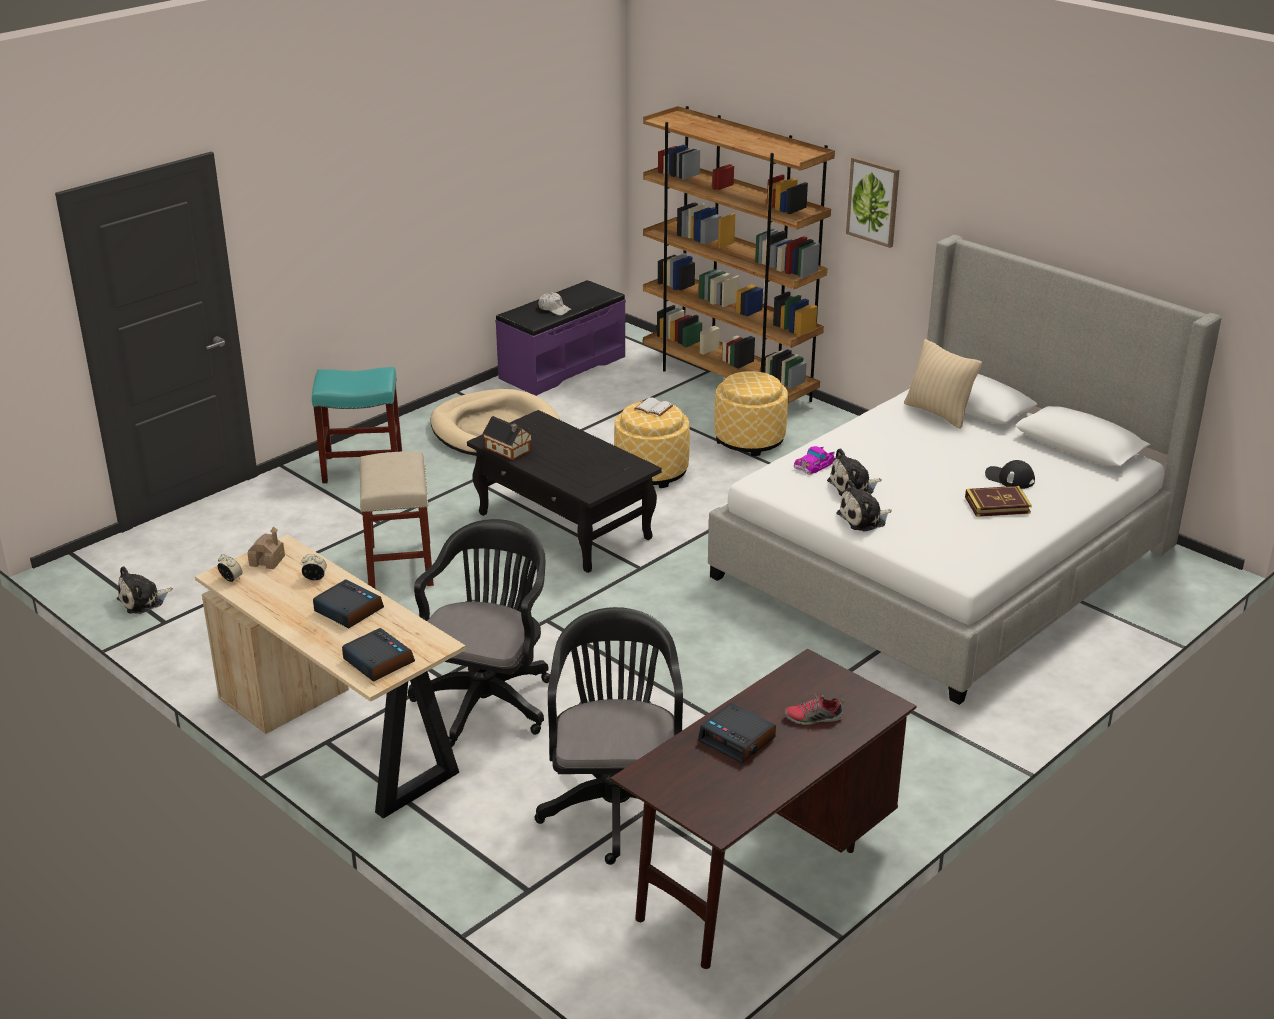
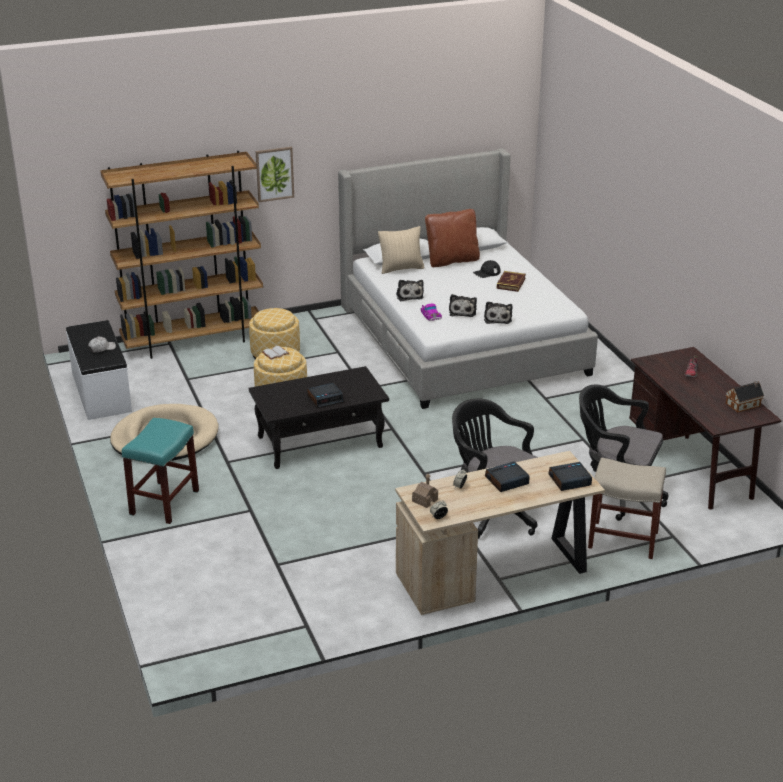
camera: 65 degrees left, 0 degrees up
plush toy [117,566,173,614] -> plush toy moved to [396,280,424,301]
beige stool [360,452,434,589] -> beige stool moved to [588,457,666,559]
toy house [483,416,532,460] -> toy house moved to [726,381,764,413]
purple bench [495,280,626,396] -> white bench [66,320,132,420]
alarm clock [698,703,776,763] -> alarm clock moved to [307,383,344,408]
none -> brown pillow [425,209,480,268]

